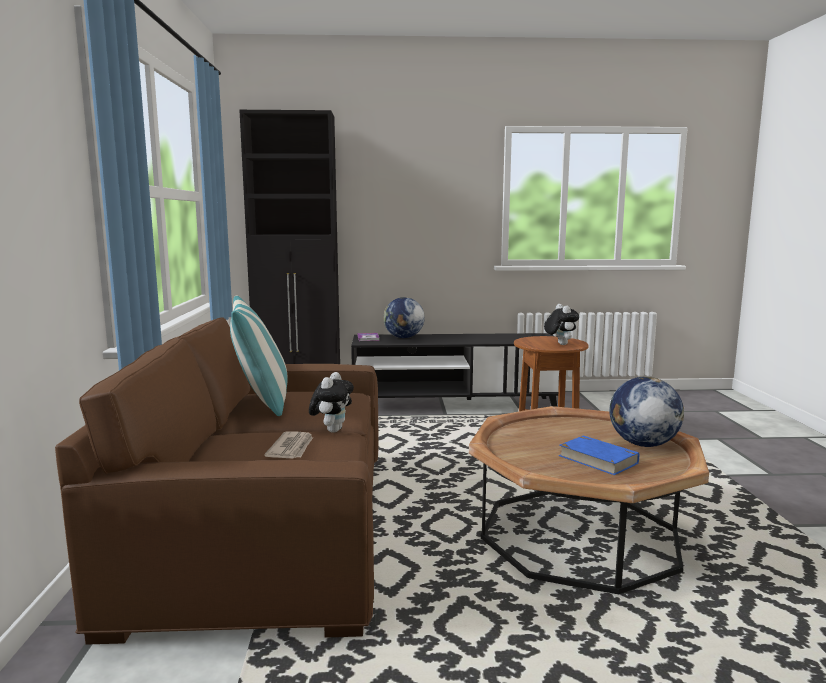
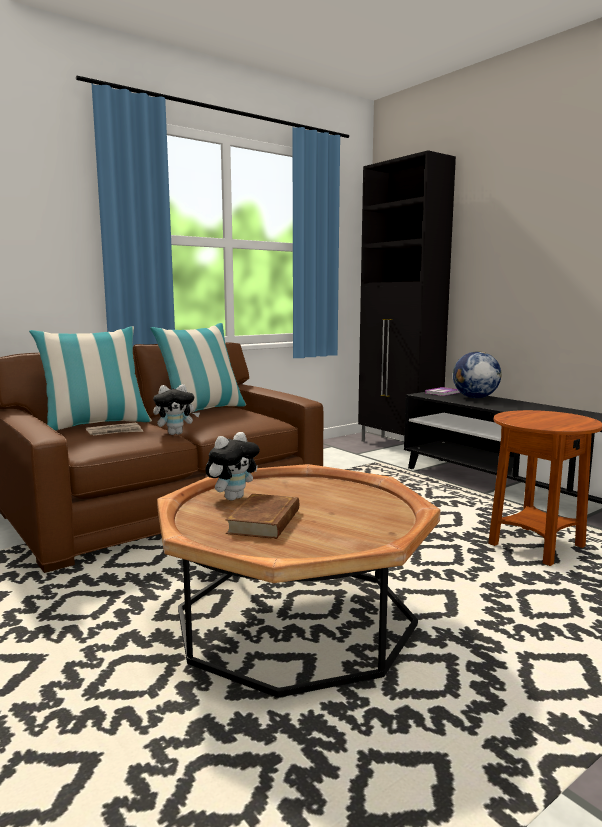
camera: 55 degrees right, 0 degrees up
plush toy [544,304,579,345] -> plush toy moved to [205,432,260,501]
blue book [559,435,639,475] -> brown book [225,494,299,539]
globe [609,377,685,447] -> none
none -> pillow [29,326,152,431]

